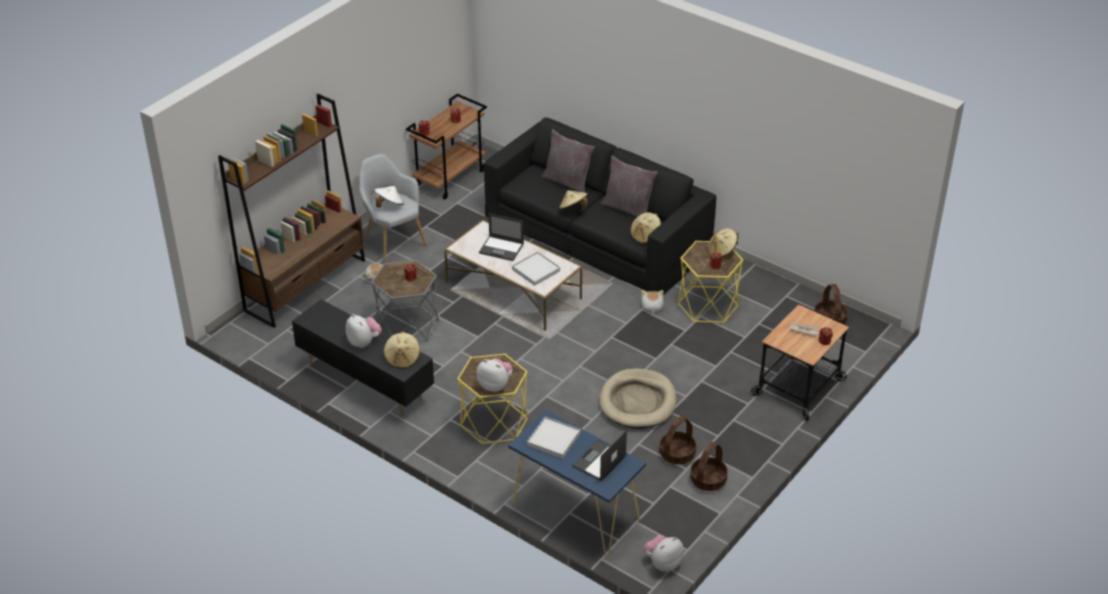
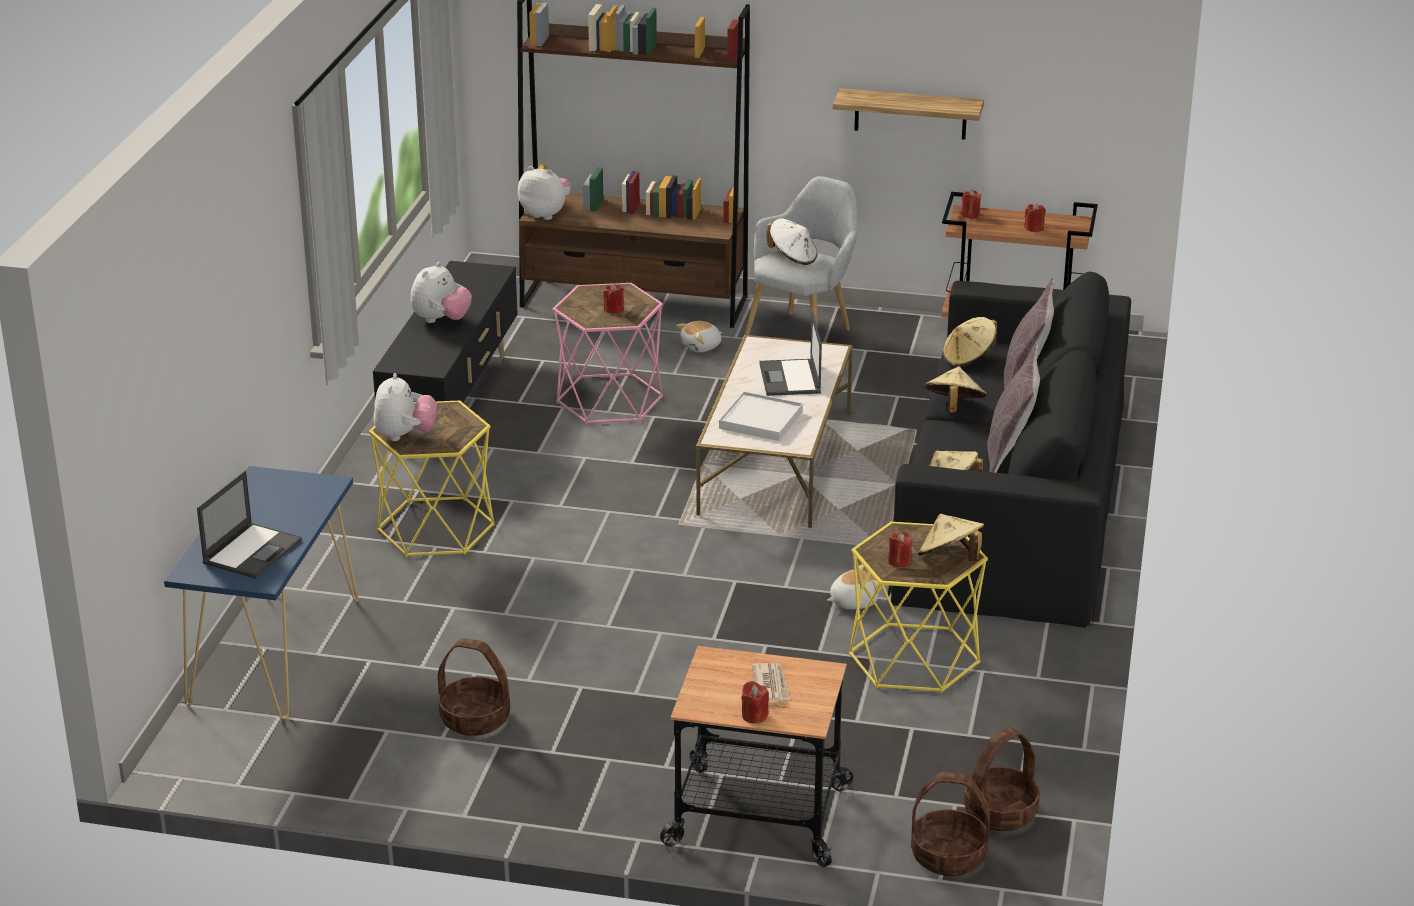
camera: 65 degrees right, 10 degrees down
grey side table [371,260,439,342] -> pink side table [553,283,663,425]
beige hat [383,332,420,369] -> beige hat moved to [943,317,997,367]
white tray [527,416,581,459] -> none
laptop [572,430,627,482] -> laptop turned 105 degrees clockwise [197,471,302,579]
beige dog bed [599,368,677,429] -> none
plush toy [644,535,684,571] -> plush toy moved to [518,166,571,220]
basket [690,442,728,491] -> basket moved to [911,772,990,876]
none -> shelf [833,88,984,140]

